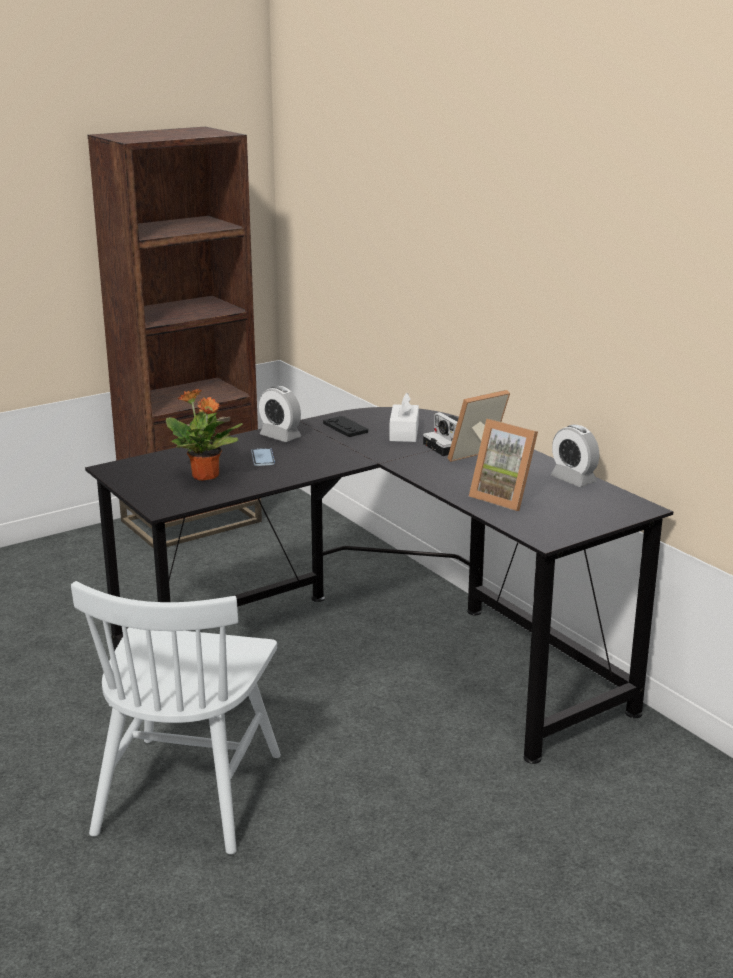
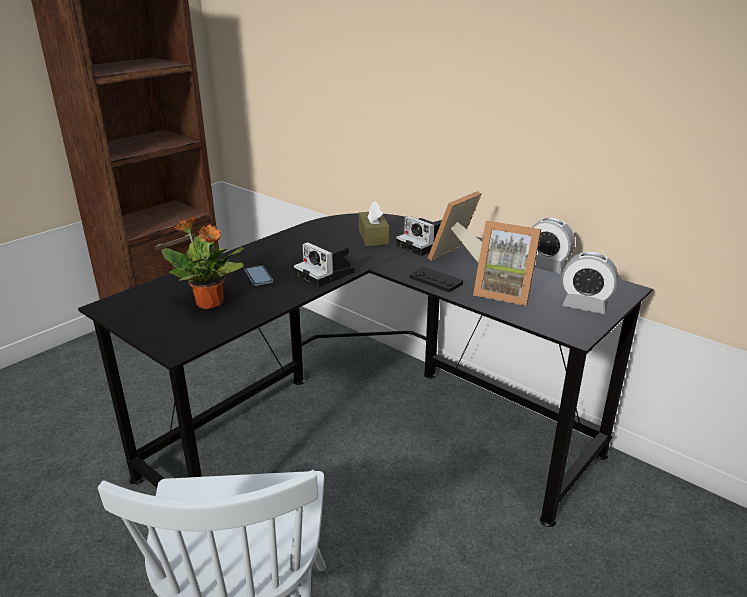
camera: 15 degrees left, 5 degrees up
alarm clock [259,386,301,442] -> alarm clock moved to [562,252,618,314]
black game controller [323,416,368,437] -> black game controller moved to [409,267,463,292]
white tissue box [389,393,419,442] -> brown tissue box [359,201,389,246]
none -> camera [294,242,354,287]

